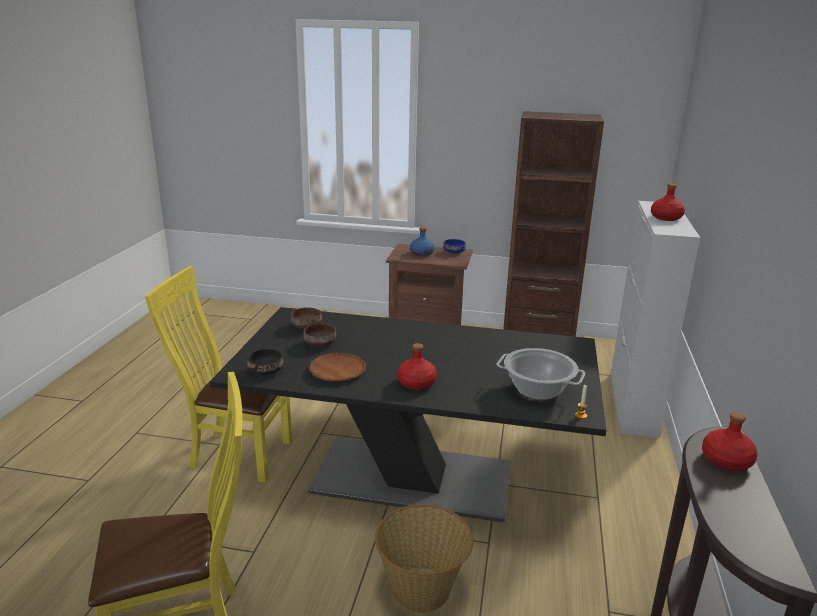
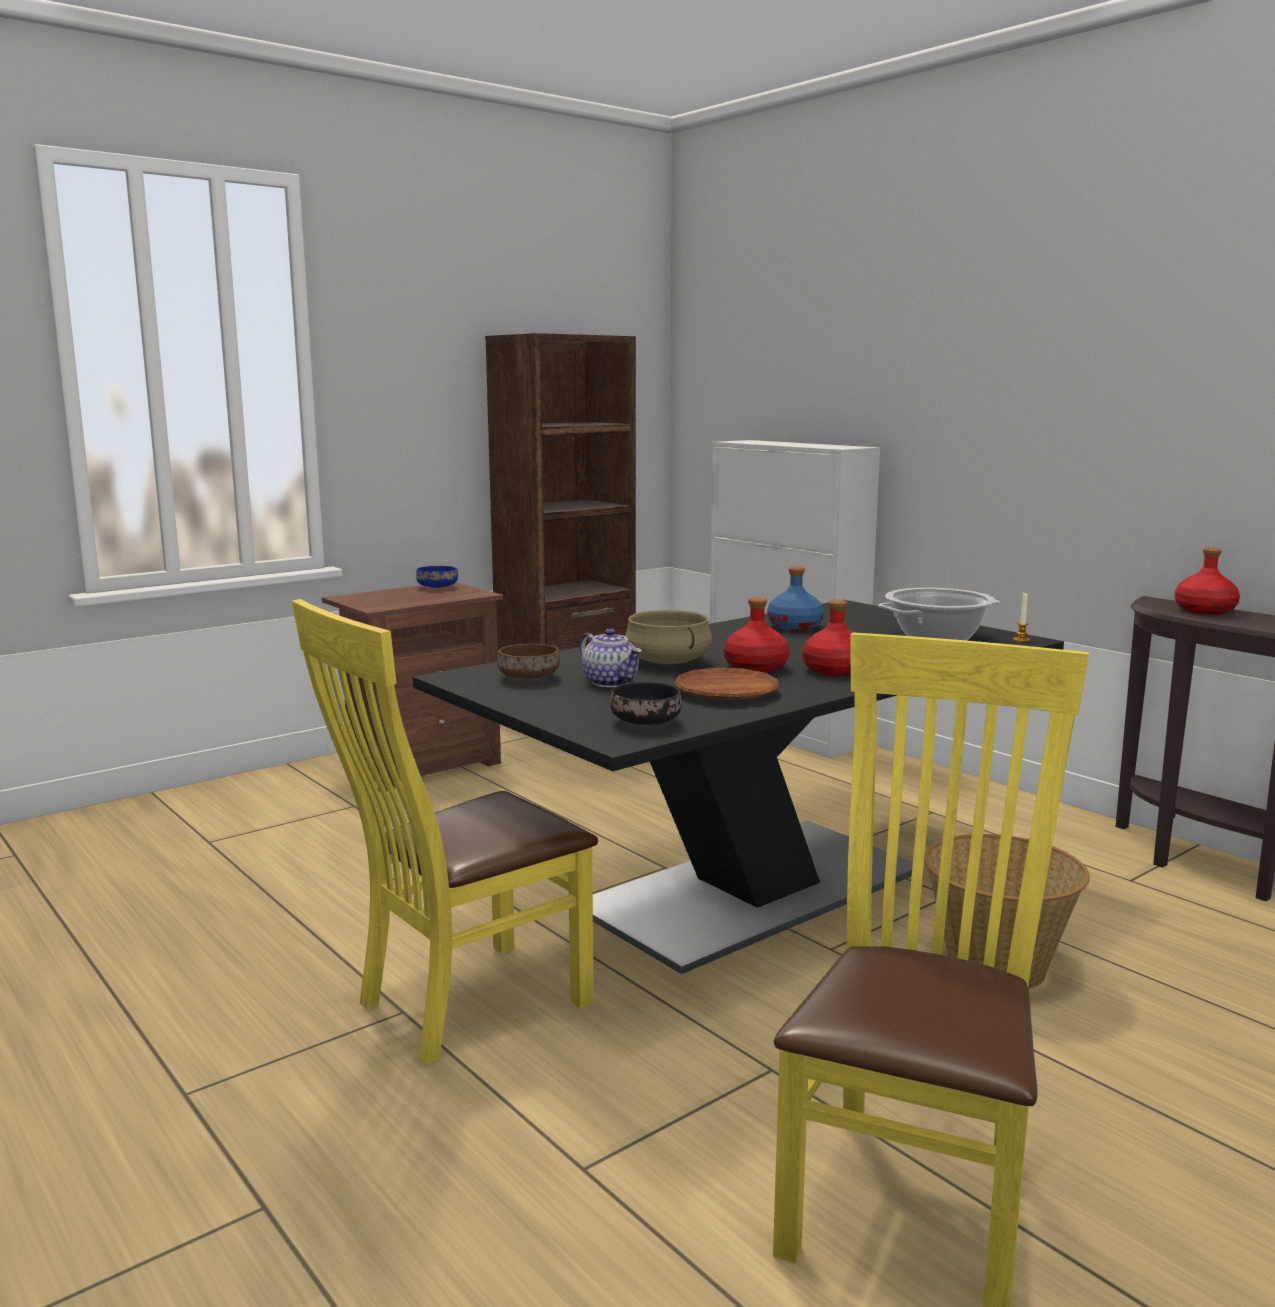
camera: 50 degrees left, 10 degrees down
brown bowl [303,324,336,347] -> teapot [580,628,642,687]
blue bottle [410,227,435,256] -> blue bottle moved to [767,566,824,631]
red bottle [651,183,685,221] -> red bottle moved to [724,597,789,673]
none -> beige cooking pot [625,610,712,664]

